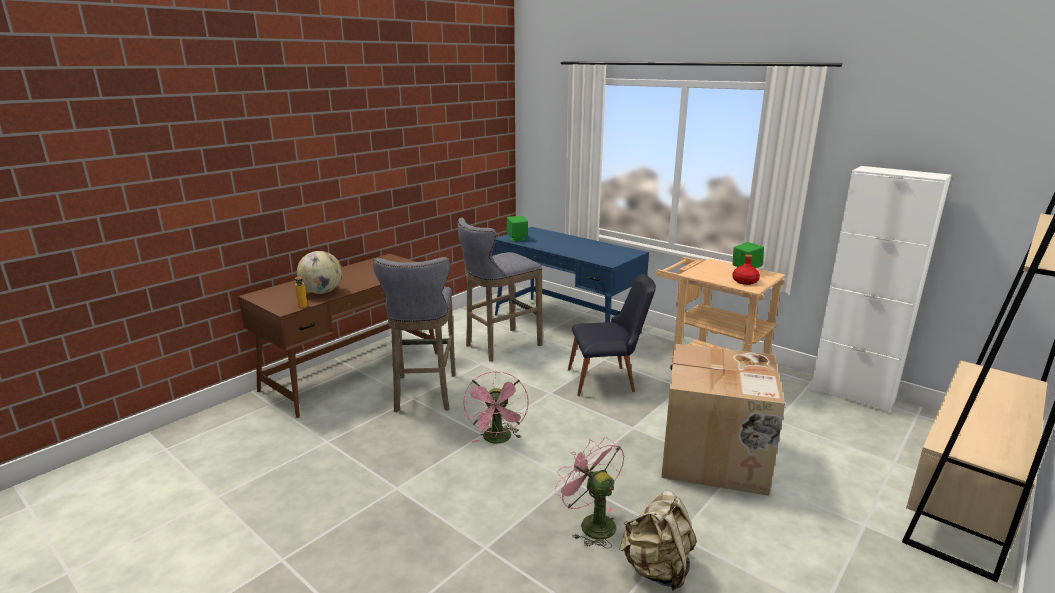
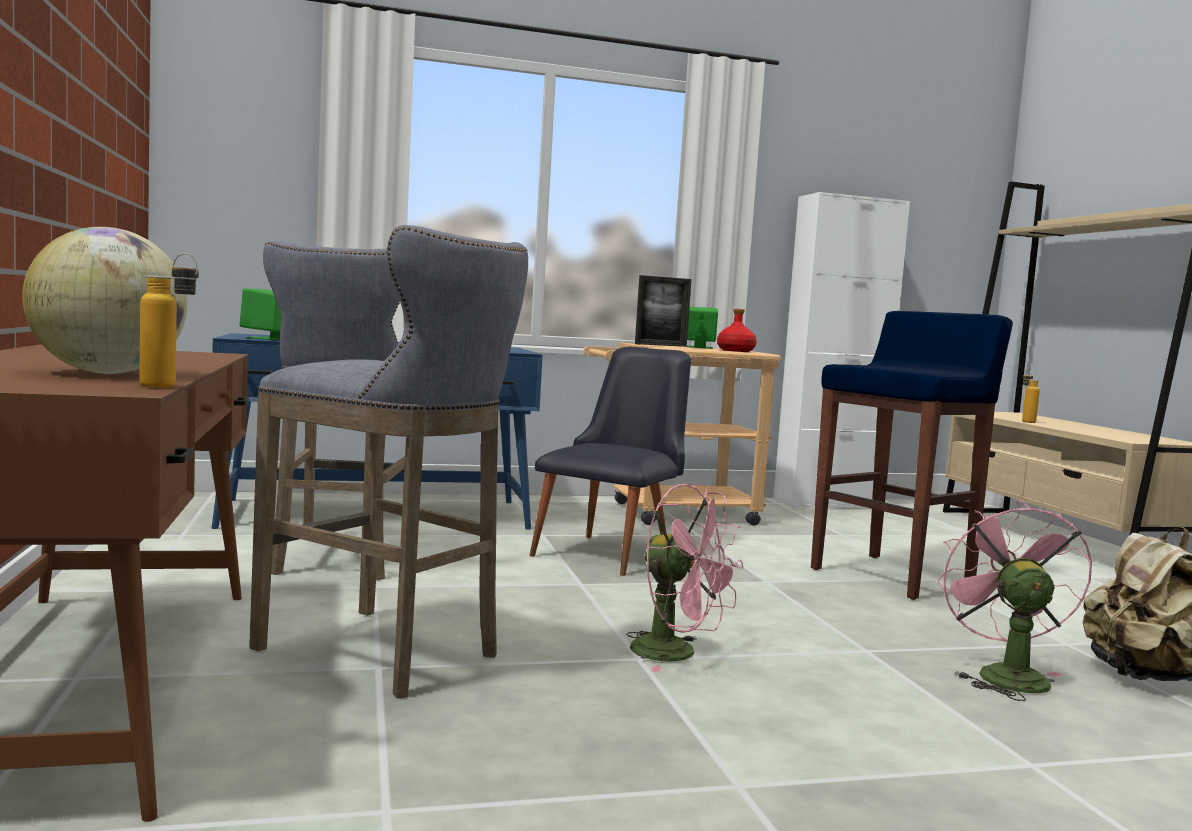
camera: 55 degrees left, 15 degrees down
pink fan [554,437,624,549] -> pink fan turned 90 degrees clockwise [937,500,1092,701]
cardboard box [661,344,785,496] -> blue stool [811,311,1013,600]
none -> picture frame [635,275,692,347]
none -> bottle [1022,370,1040,423]

